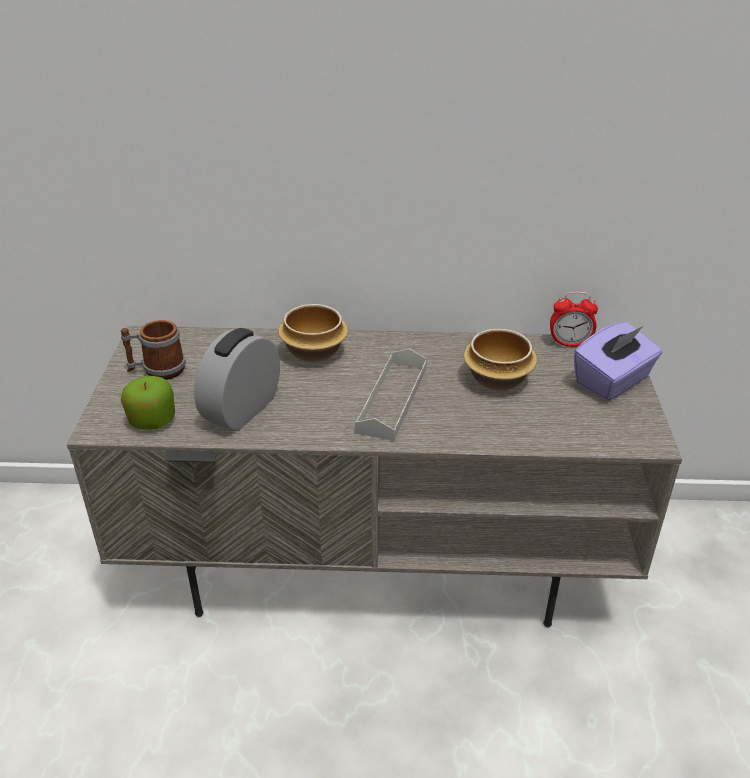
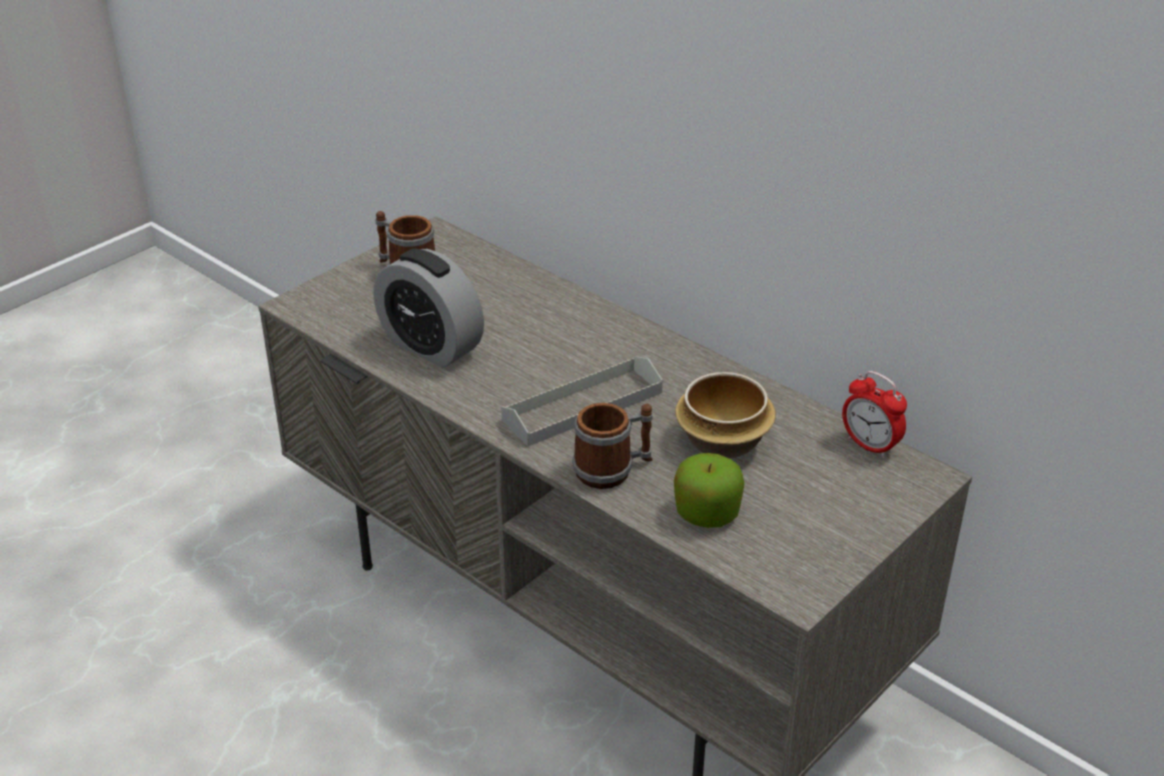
camera: 40 degrees right, 0 degrees up
apple [121,376,175,430] -> apple moved to [674,453,745,528]
alarm clock [194,328,280,431] -> alarm clock turned 120 degrees counterclockwise [374,249,484,368]
bowl [278,304,348,363] -> none
purple tissue box [574,322,663,401] -> none
none -> mug [572,403,653,489]

